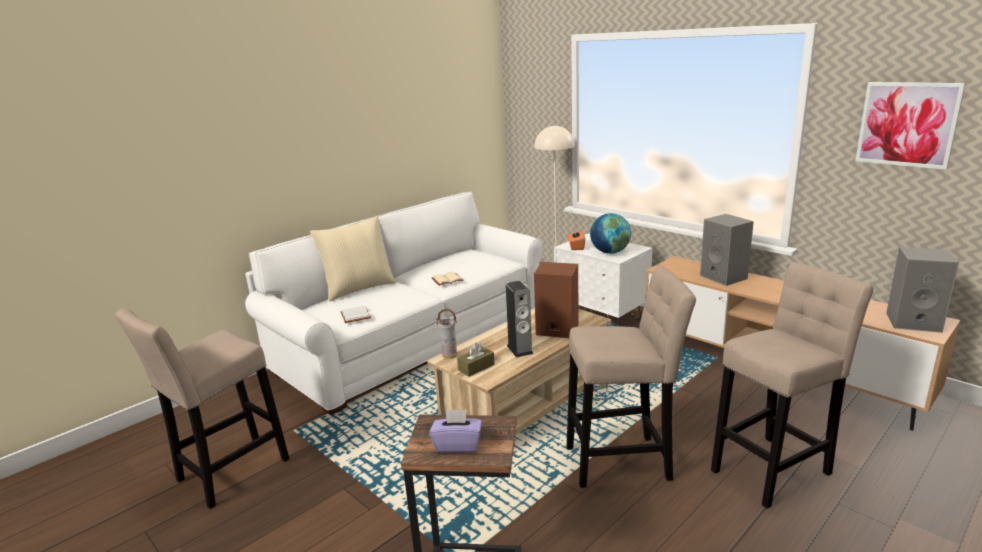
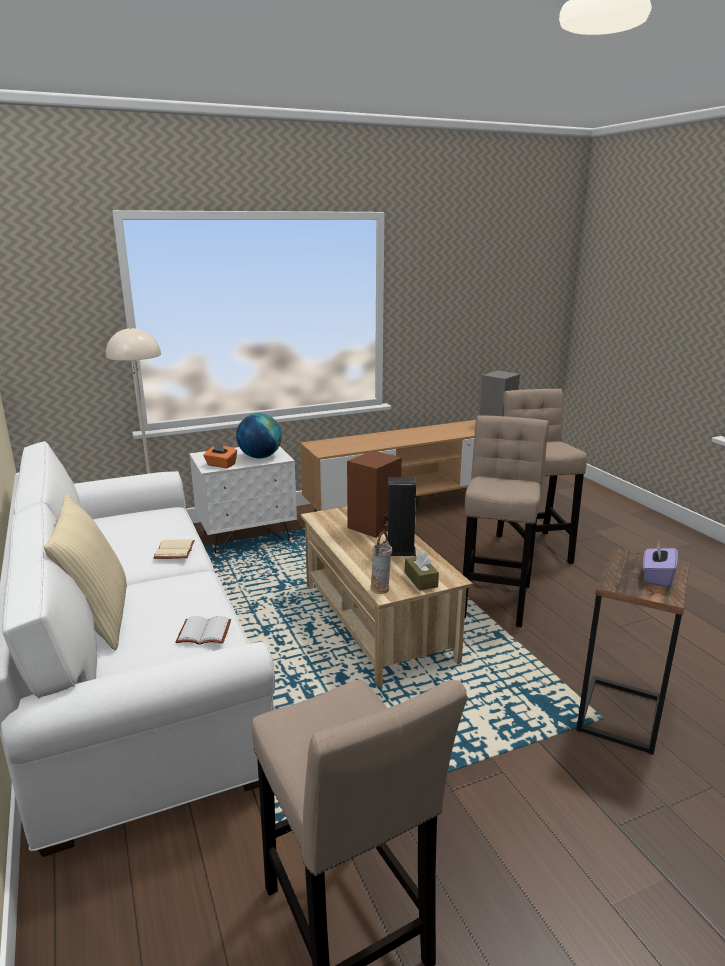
camera: 70 degrees left, 0 degrees up
grey speaker [700,214,754,286] -> none
picture [855,82,966,170] -> none

